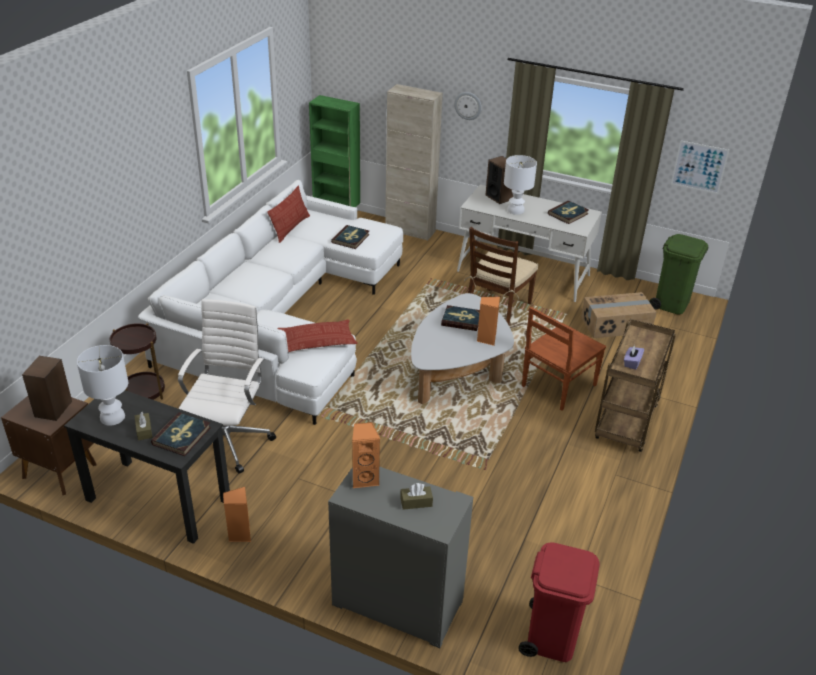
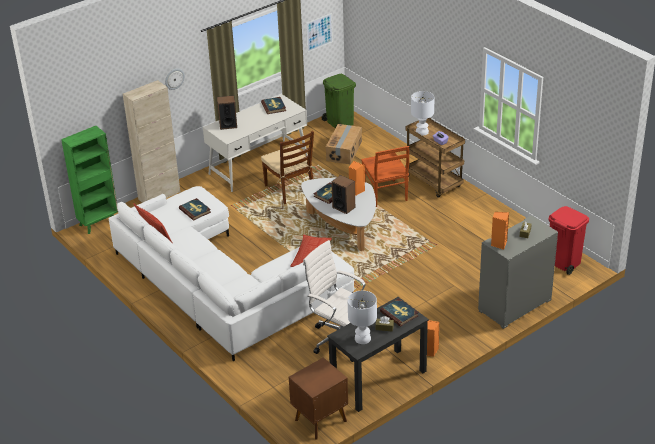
camera: 60 degrees left, 0 degrees up
speaker [22,356,72,421] -> speaker moved to [331,175,355,214]
brown side table [110,323,165,400] -> none
white table lamp [504,155,537,215] -> white table lamp moved to [411,91,435,136]

